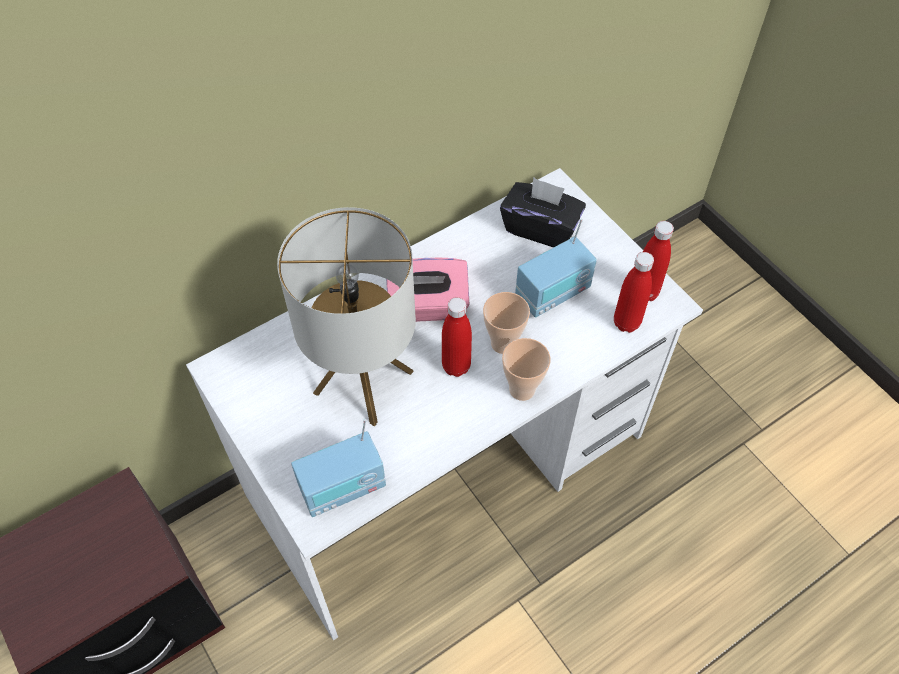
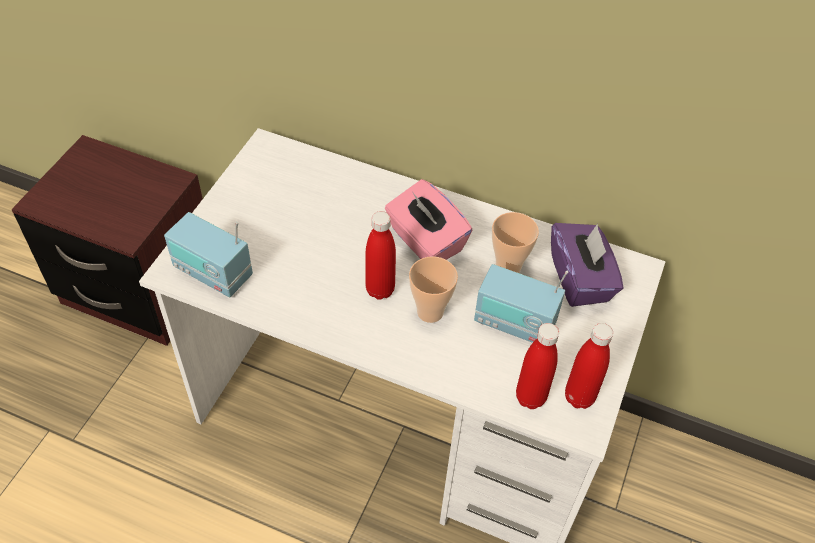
camera: 55 degrees right, 5 degrees down
table lamp [277,207,416,426] -> none
black tissue box [500,177,586,247] -> purple tissue box [551,223,623,307]
cup [502,338,551,401] -> cup moved to [492,212,539,273]

